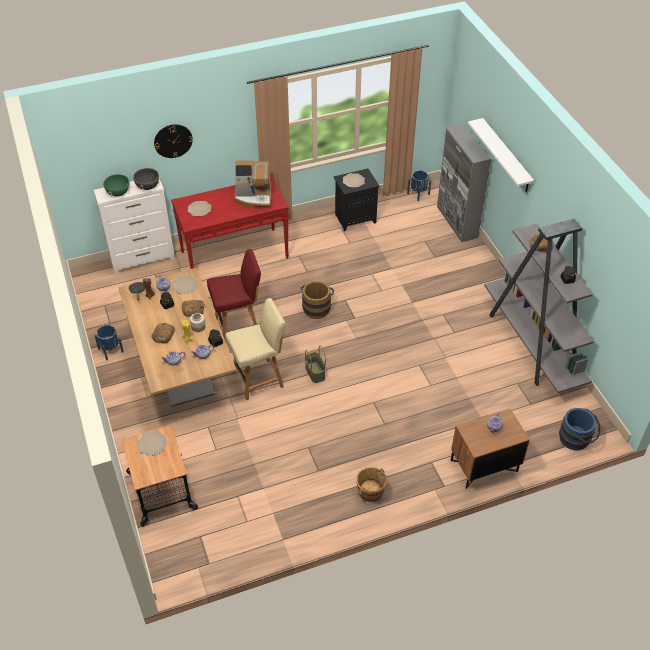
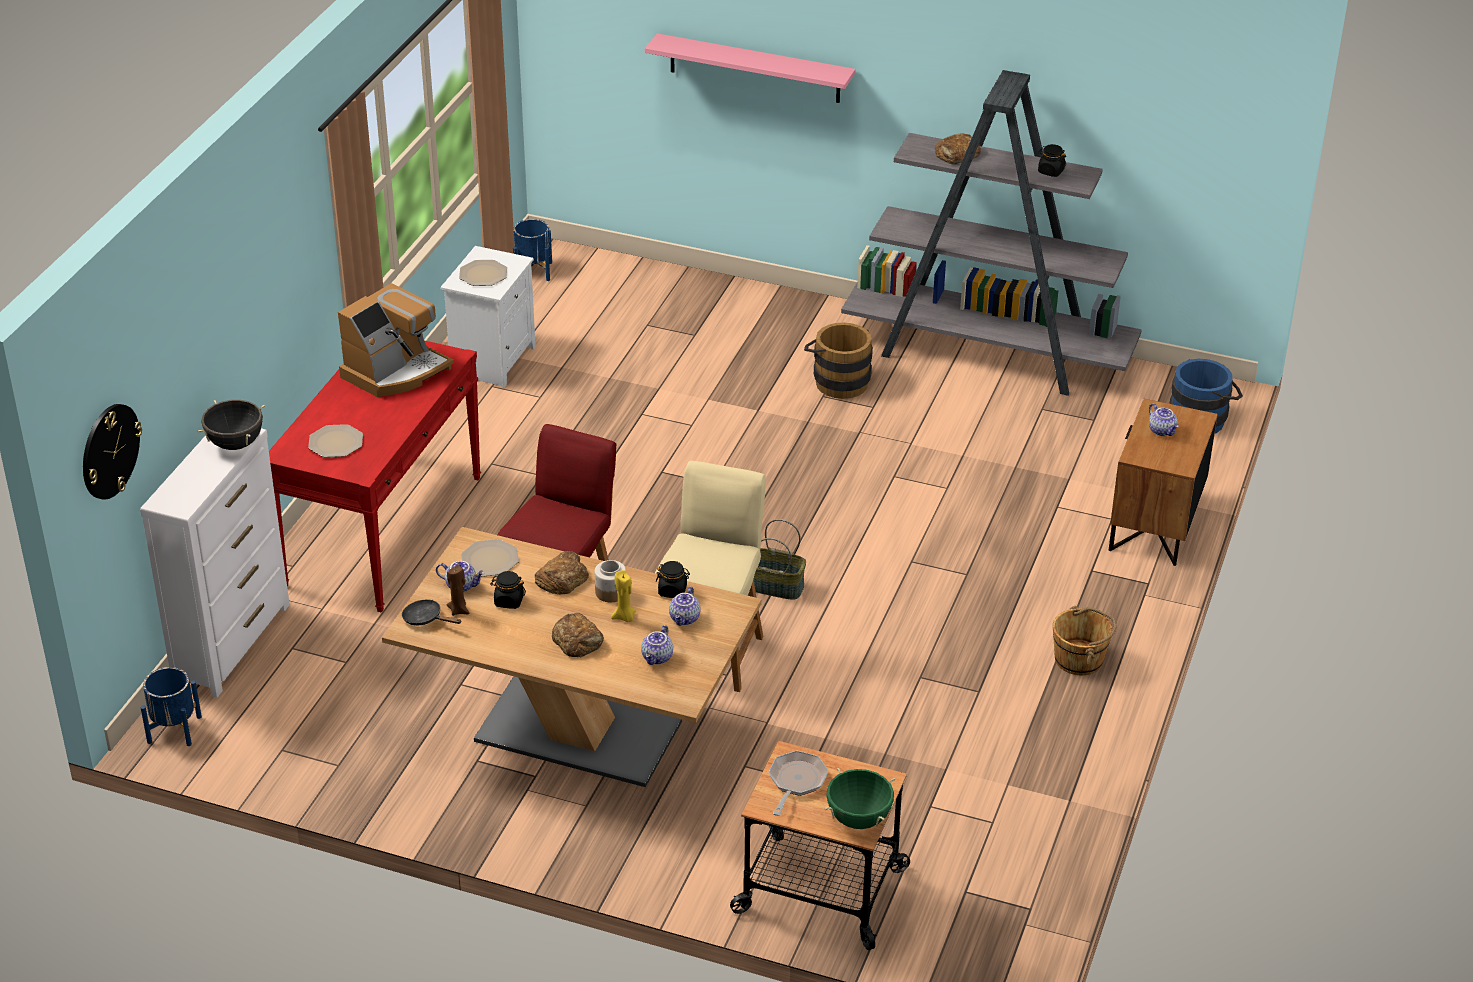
camera: 50 degrees left, 10 degrees down
blue planter [94,325,124,360] -> blue planter moved to [141,667,202,746]
green cooking pot [102,173,131,196] -> green cooking pot moved to [825,768,896,829]
plate [138,431,168,456] -> frying pan [768,751,828,816]
wall clock [154,124,193,158] -> wall clock moved to [83,404,142,500]
brown bucket [301,281,334,319] -> brown bucket moved to [804,323,873,399]
black nightstand [334,169,379,231] -> white nightstand [440,246,536,388]
grey cabinet [437,124,491,242] -> none
white shelf [468,118,534,192] -> pink shelf [645,33,856,103]

